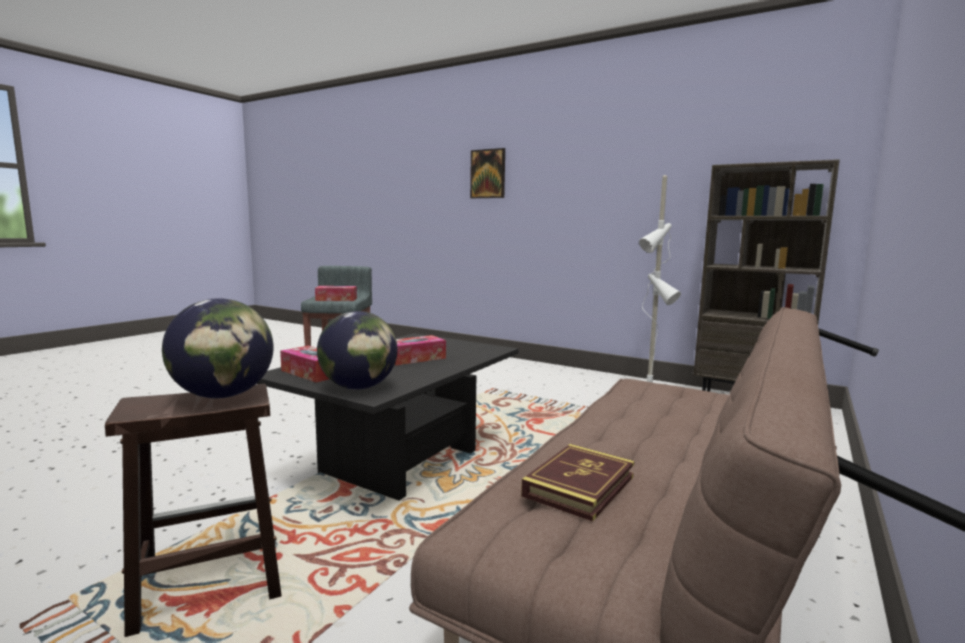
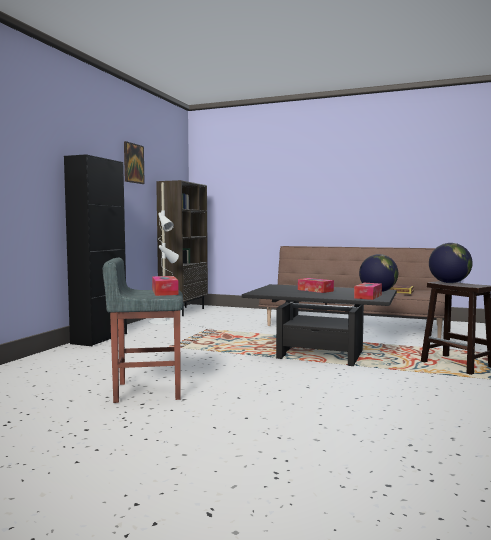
camera: 100 degrees left, 5 degrees down
picture [470,148,505,198] -> picture moved to [124,141,145,184]
none -> black cabinet [64,154,127,346]

